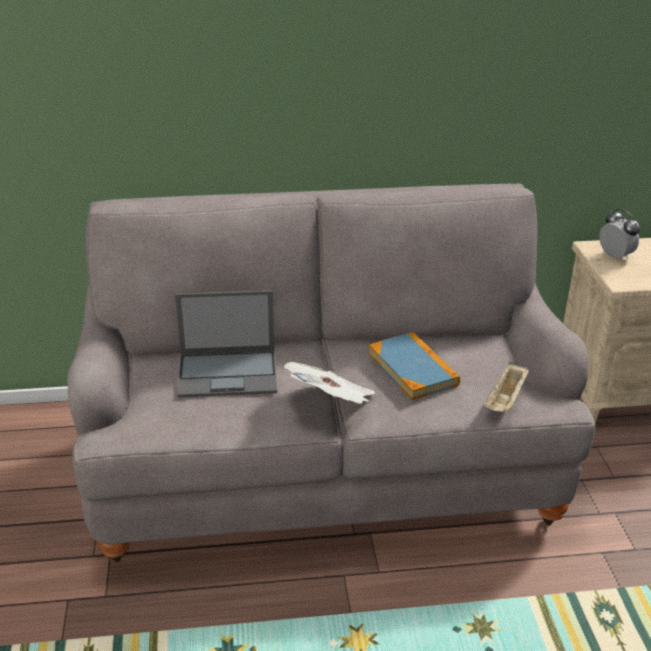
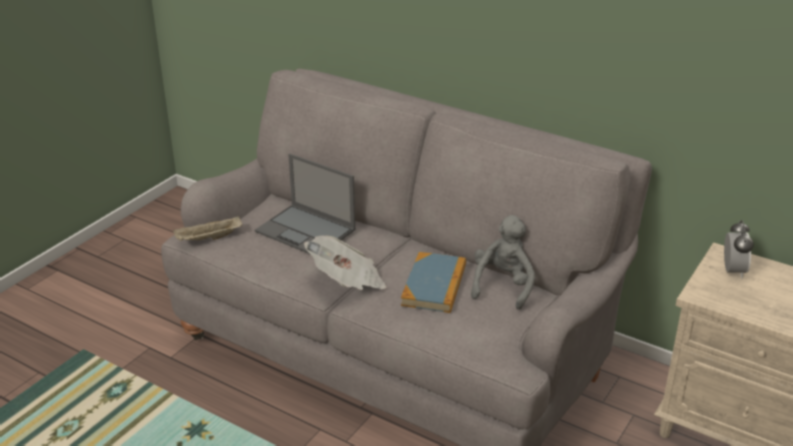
camera: 40 degrees right, 0 degrees up
beige tray [484,362,529,412] -> beige tray moved to [173,216,242,241]
none -> grey plush toy [471,215,535,310]

